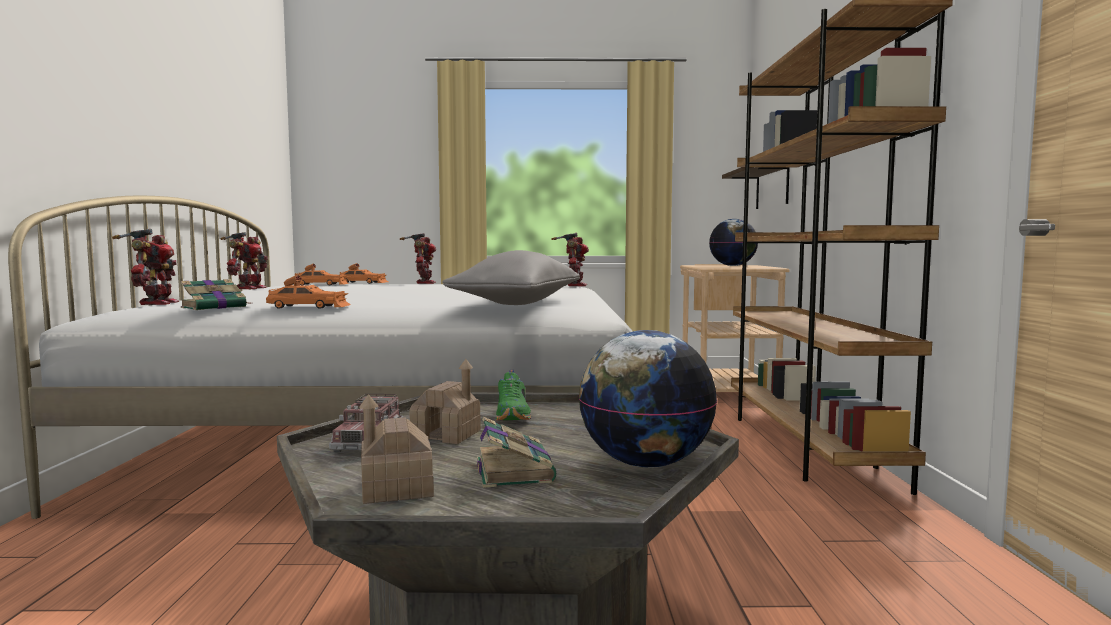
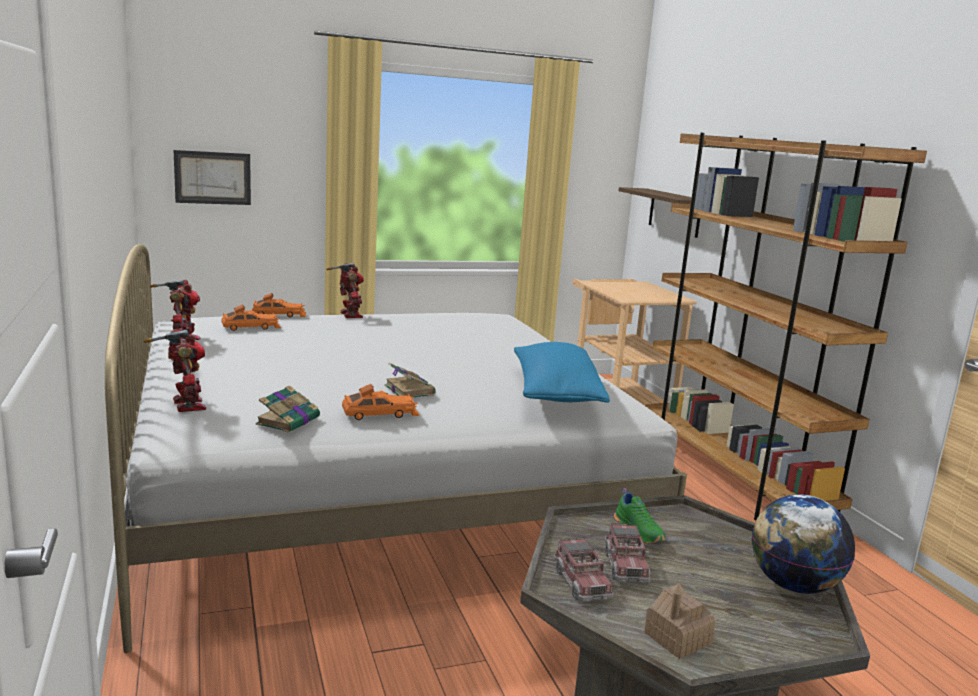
camera: 20 degrees left, 10 degrees up
toy house [409,359,481,444] -> toy truck [605,523,651,583]
grey pillow [442,250,580,305] -> blue pillow [514,342,610,403]
book [477,417,556,488] -> book moved to [385,363,436,397]
toy robot [551,233,589,286] -> none
globe [709,219,758,266] -> none
none -> picture [174,150,251,205]

